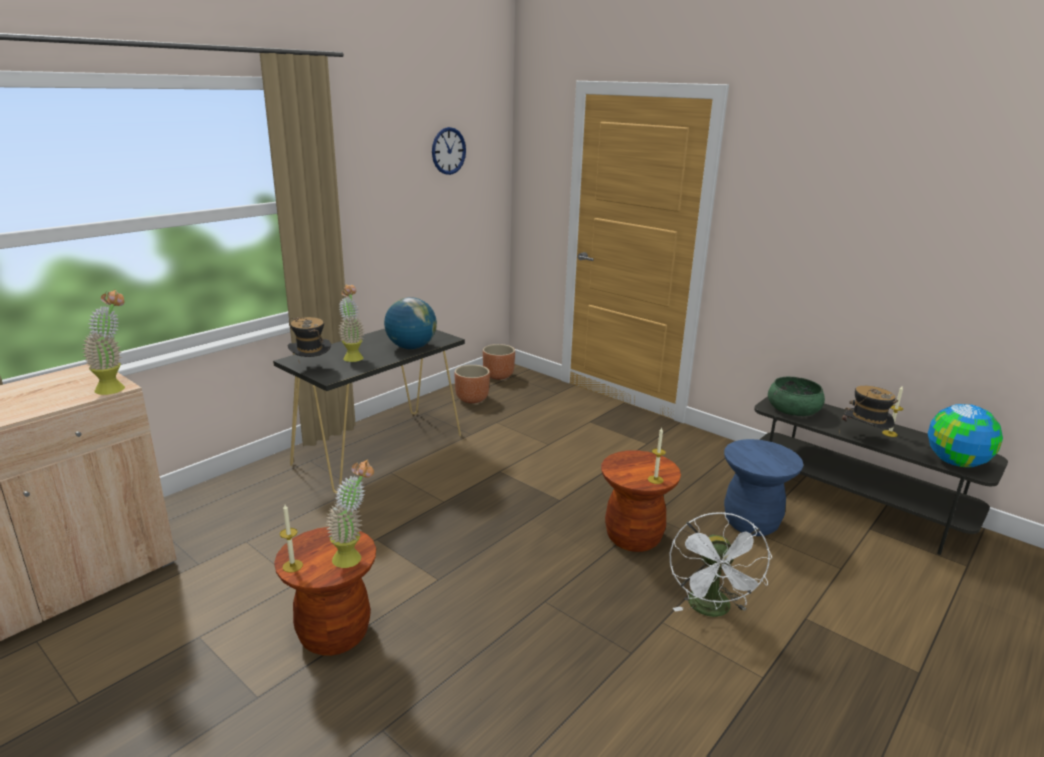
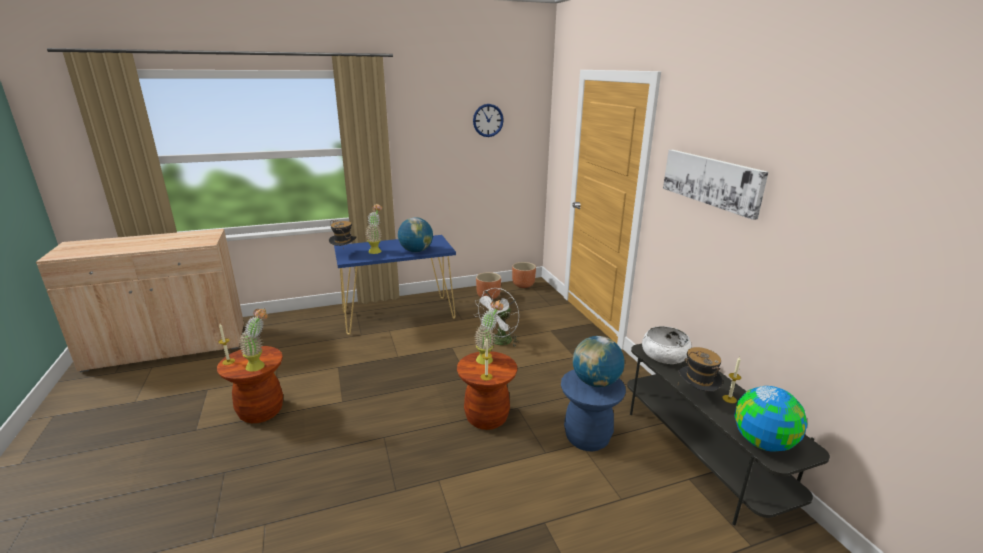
camera: 30 degrees right, 0 degrees up
potted plant [82,290,125,395] -> potted plant moved to [474,300,503,365]
black console table [273,329,465,493] -> blue console table [334,235,456,335]
white fan [669,512,772,617] -> white fan moved to [473,288,520,347]
green bowl [768,377,825,416] -> white bowl [642,326,692,364]
none -> globe [573,336,624,387]
none -> picture [663,150,768,220]

